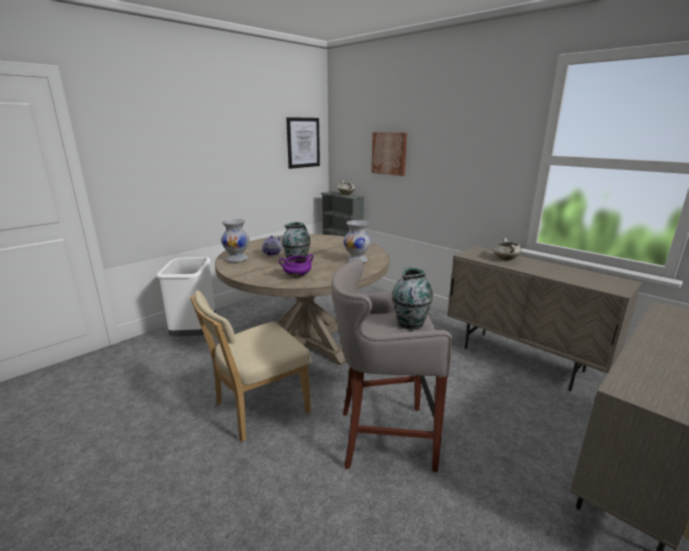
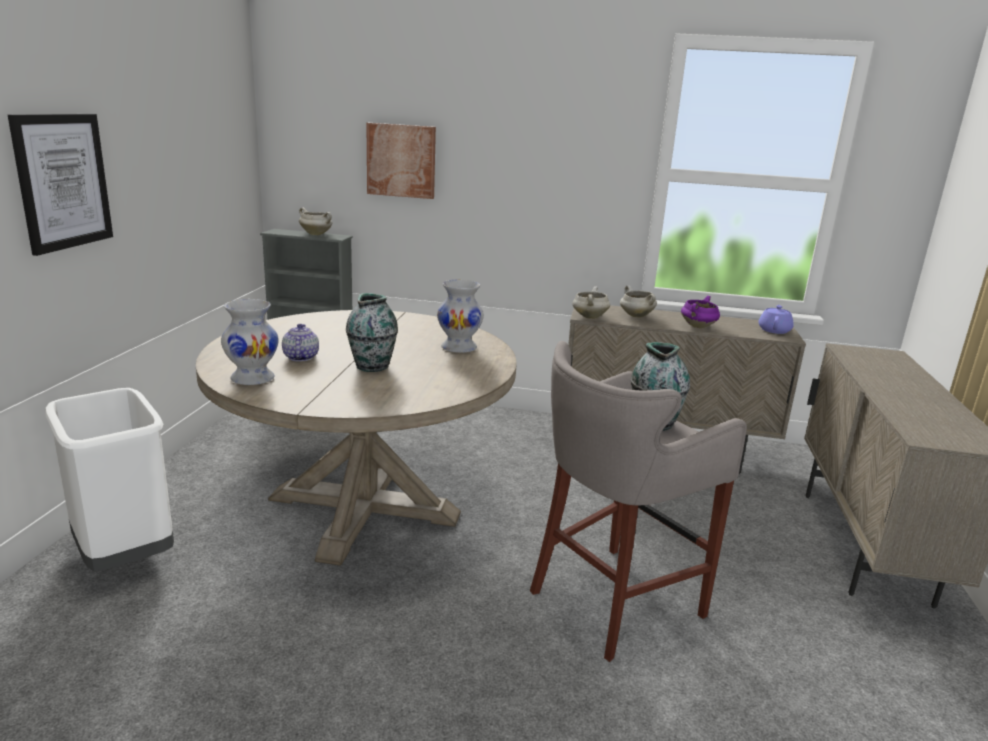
camera: 35 degrees left, 0 degrees up
beige chair [191,290,311,442] -> none
purple cooking pot [279,254,314,278] -> purple cooking pot moved to [681,296,720,328]
picture [286,117,320,169] -> picture moved to [8,114,113,256]
none -> white cooking pot [572,287,610,319]
none -> purple teapot [758,305,794,334]

